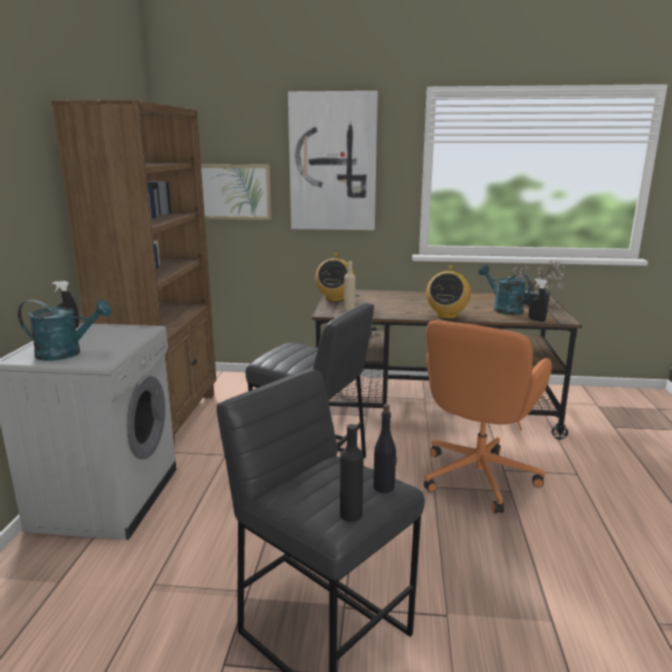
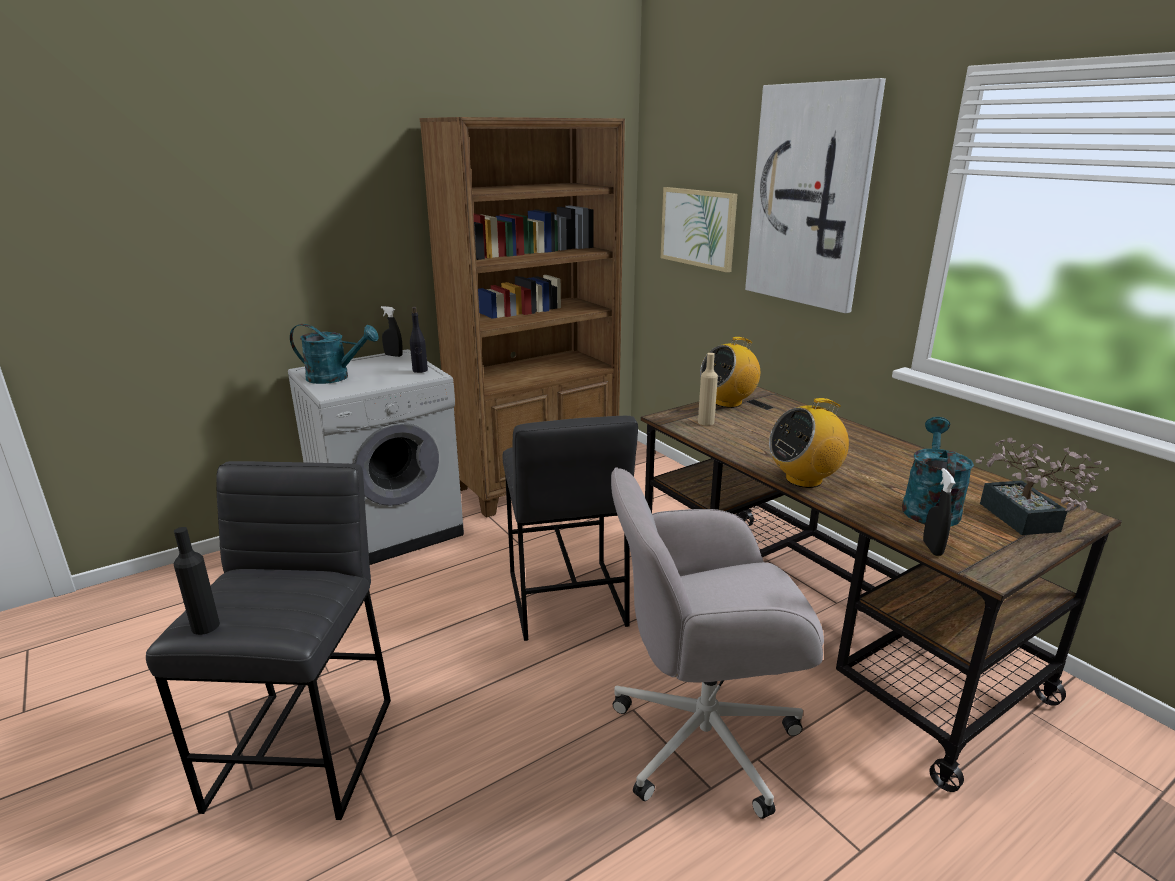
camera: 50 degrees right, 5 degrees up
turquoise watering can [18,299,112,361] -> turquoise watering can turned 45 degrees counterclockwise [290,324,379,384]
black bottle [373,404,397,493] -> black bottle moved to [410,307,428,373]
orange office chair [424,320,552,513] -> grey office chair [611,467,824,819]

